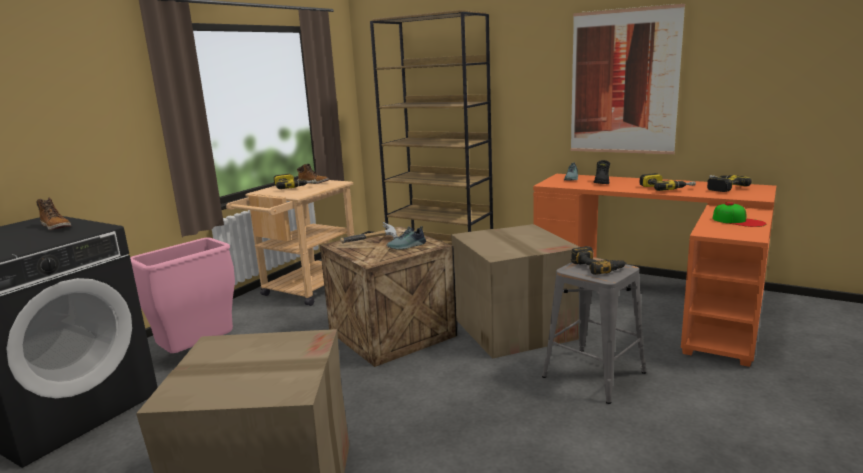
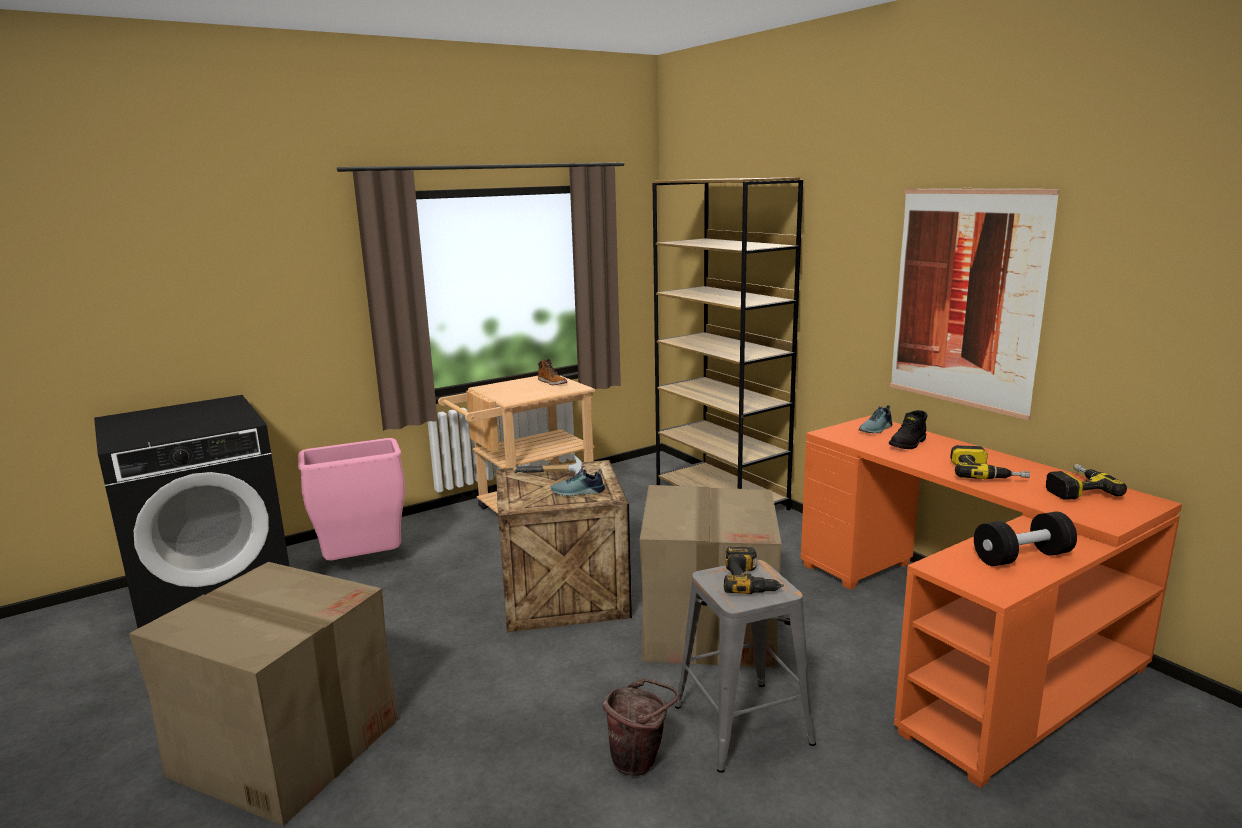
camera: 25 degrees right, 0 degrees up
boot [36,198,71,230] -> none
power drill [274,174,316,189] -> none
cap [713,202,766,227] -> black dumbbell [974,512,1077,566]
none -> brown bucket [603,678,679,776]

